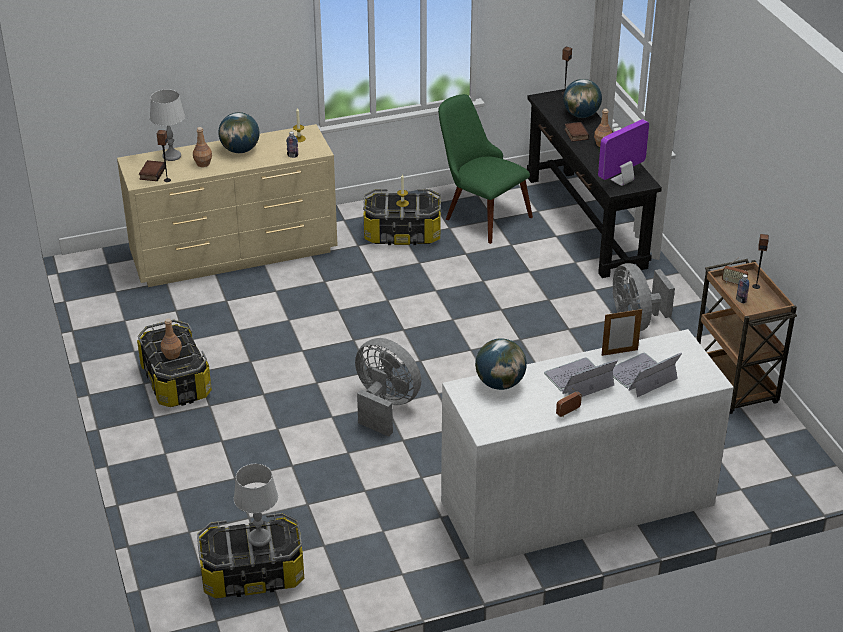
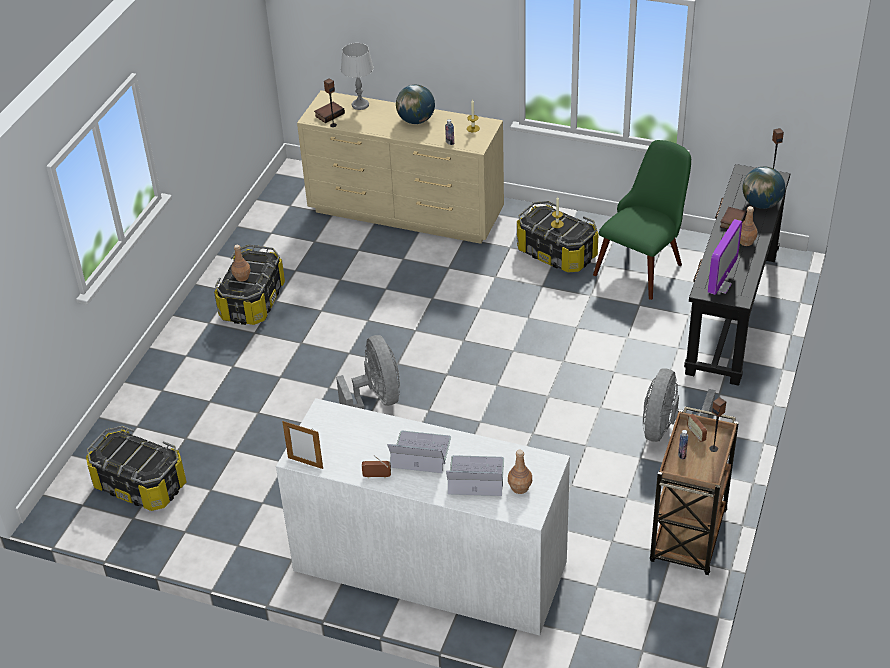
camera: 40 degrees right, 5 degrees up
brown bottle [193,127,212,167] -> brown bottle moved to [508,450,532,494]
grey table lamp [234,464,278,547] -> none
green chair [438,94,533,244] -> green chair turned 45 degrees clockwise [593,140,691,300]
globe [475,338,527,390] -> none
monitor [598,119,649,186] -> monitor turned 120 degrees clockwise [708,219,742,295]
picture frame [602,308,642,356] -> picture frame moved to [282,421,323,469]

